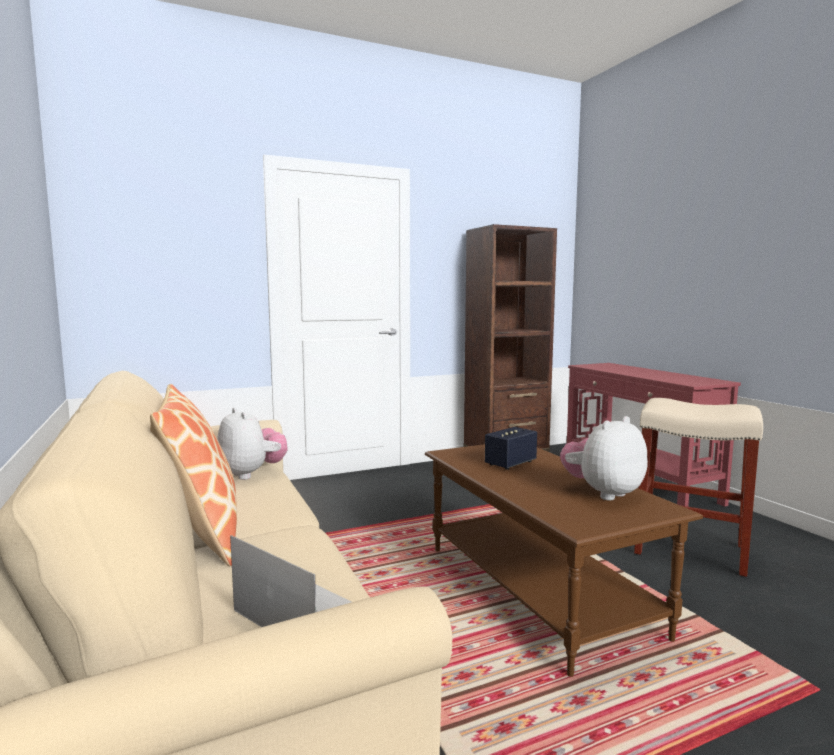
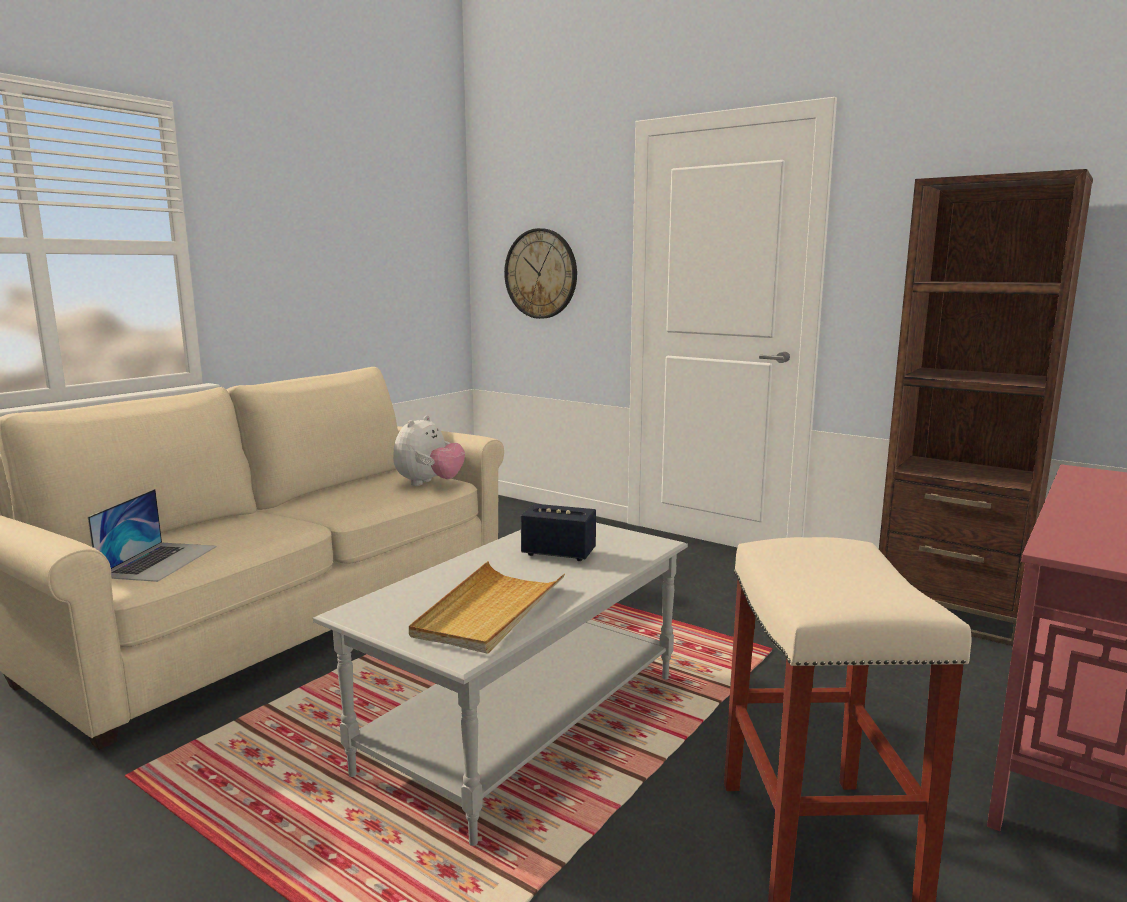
camera: 60 degrees right, 5 degrees up
pillow [150,384,237,566] -> none
brown coffee table [425,444,703,677] -> grey coffee table [313,523,688,846]
plush toy [560,416,648,501] -> beige tray [409,561,565,654]
none -> wall clock [504,228,577,319]

